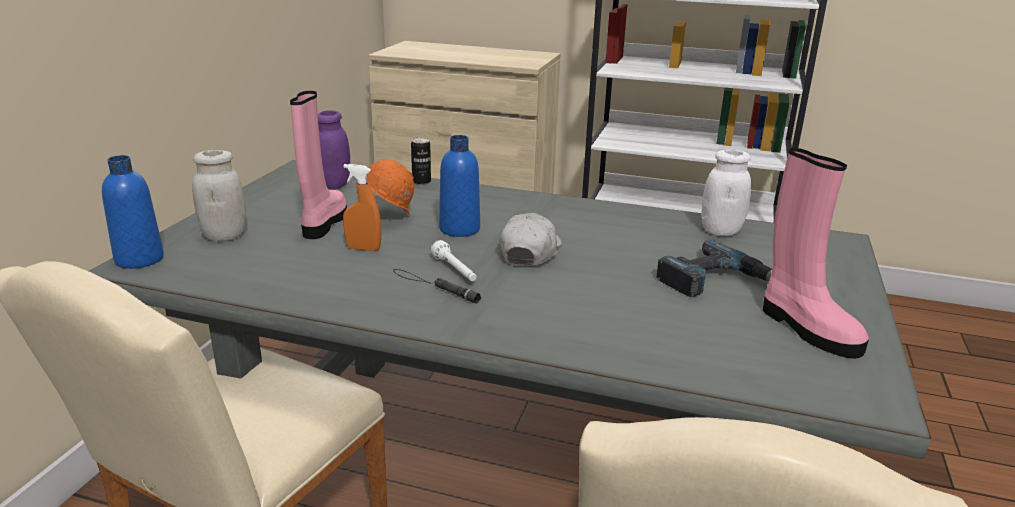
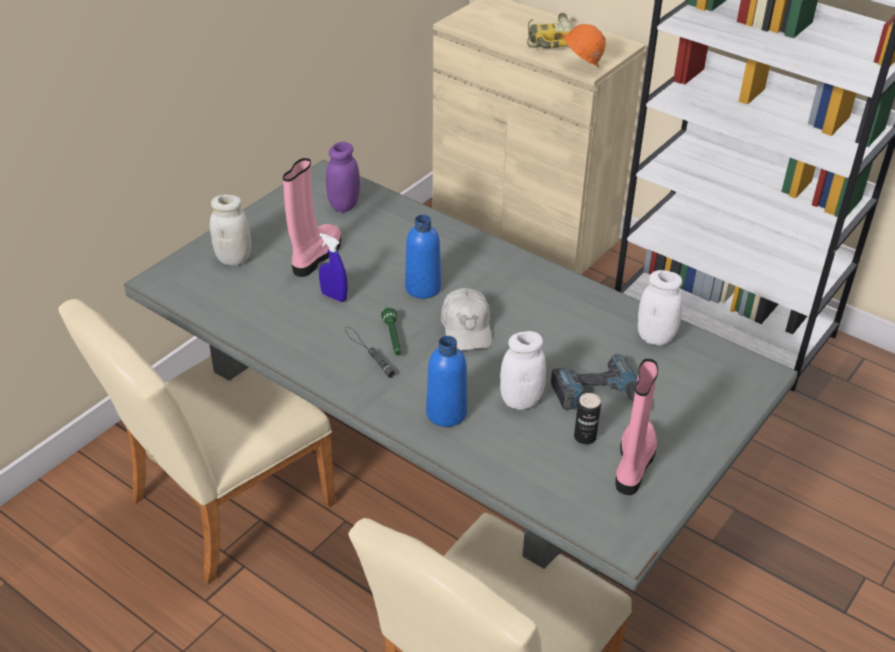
camera: 20 degrees right, 15 degrees up
blue bottle [102,155,164,269] -> blue bottle moved to [426,336,467,427]
orange spray bottle [343,164,381,251] -> blue spray bottle [319,233,348,302]
orange hard hat [366,160,414,215] -> orange hard hat moved to [563,24,606,69]
can [411,137,431,185] -> can moved to [574,393,601,444]
white flashlight [431,240,476,281] -> green flashlight [381,307,401,356]
white cap [499,213,562,265] -> white cap turned 135 degrees clockwise [441,288,492,351]
pink boot [763,148,869,359] -> pink boot turned 150 degrees counterclockwise [615,359,658,495]
none -> white jar [500,331,546,410]
none -> power drill [527,13,572,48]

